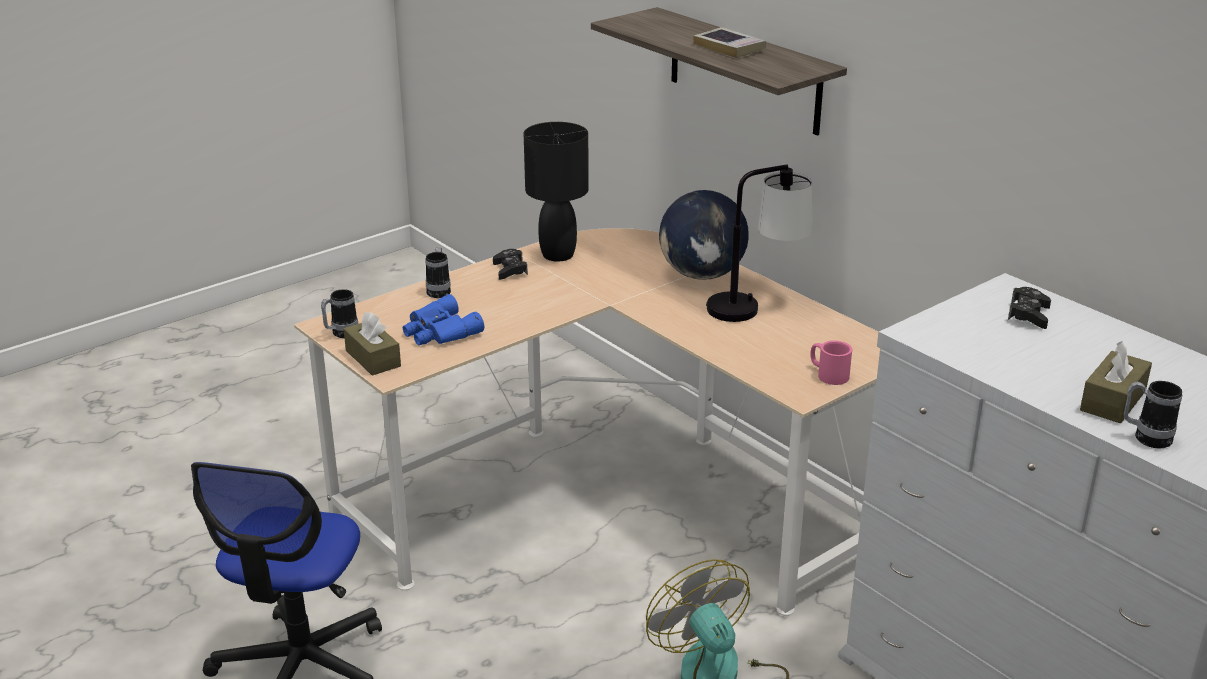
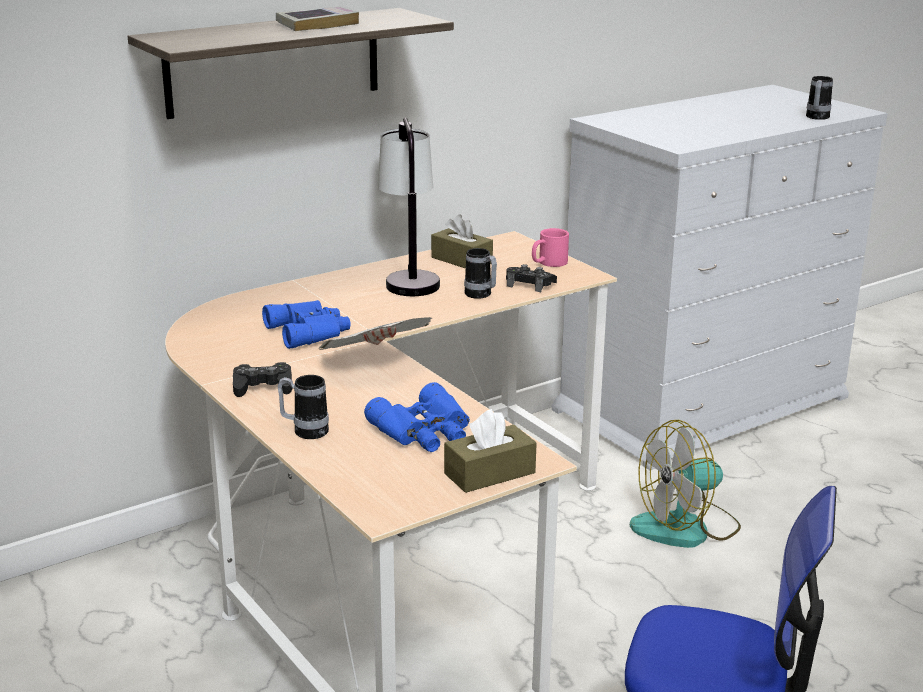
camera: 85 degrees left, 5 degrees down
mug [321,289,358,338] -> mug moved to [464,248,497,299]
black table lamp [524,122,589,262] -> none
globe [659,190,749,280] -> none
black game controller [1008,287,1051,329] -> black game controller moved to [506,264,557,292]
brown tissue box [1080,341,1152,423] -> brown tissue box moved to [431,214,493,269]
none -> blue binoculars [262,300,350,349]
none -> newspaper [319,317,432,350]

